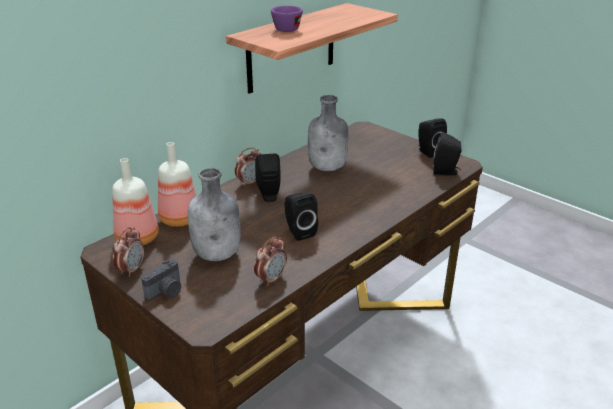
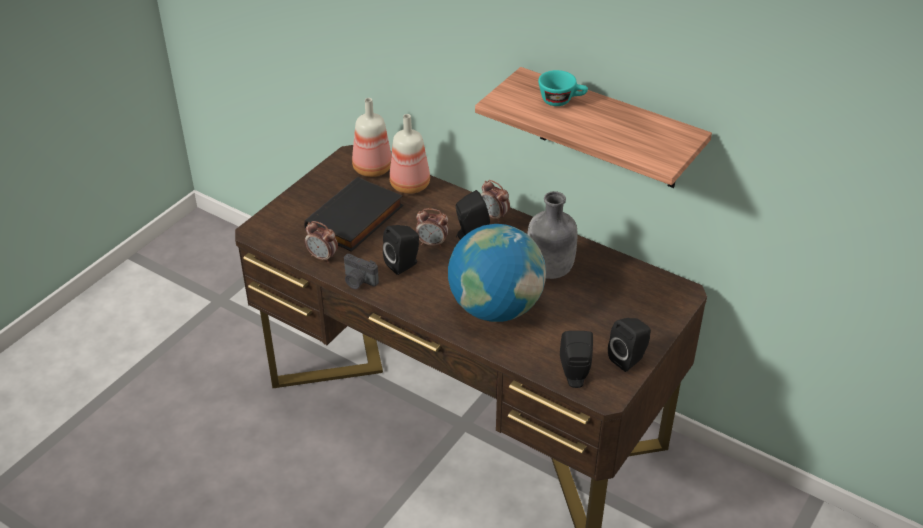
camera: 80 degrees right, 10 degrees up
alarm clock [113,227,144,277] -> alarm clock moved to [416,208,448,247]
camera [141,259,181,300] -> camera moved to [344,254,379,289]
grey bottle [188,168,241,261] -> black book [304,176,403,252]
purple cup [271,5,303,32] -> turquoise cup [538,70,588,106]
none -> globe [448,224,546,322]

